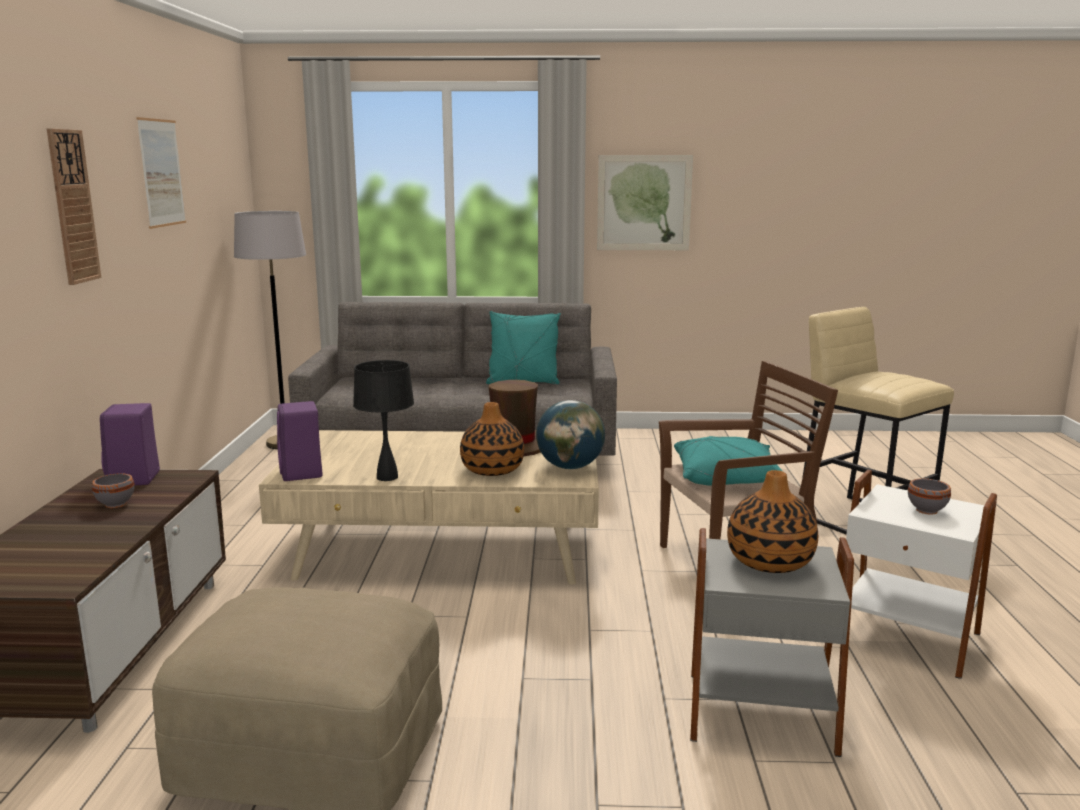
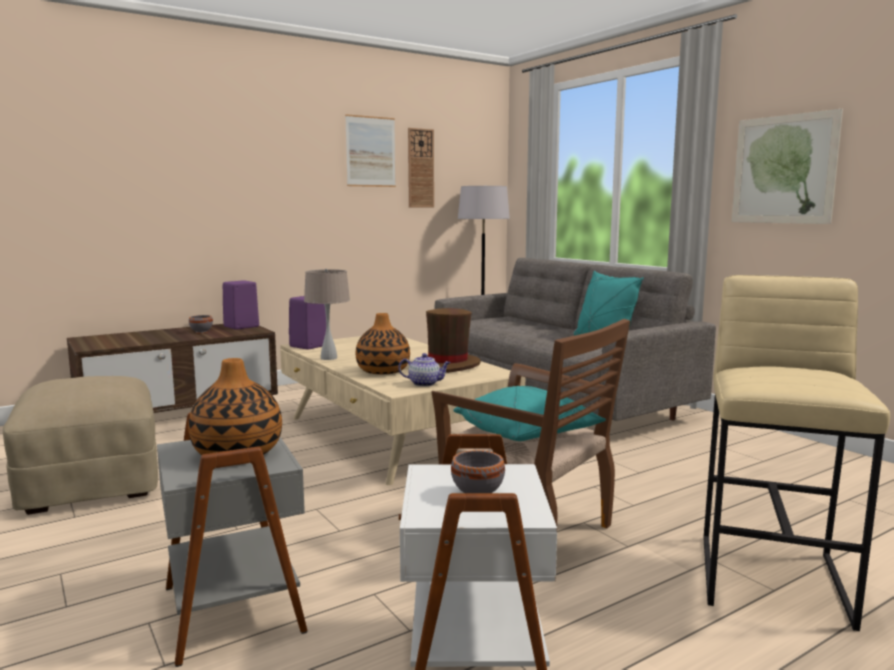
camera: 55 degrees right, 5 degrees down
wall clock [47,128,101,285] -> wall clock moved to [408,128,434,207]
black table lamp [353,360,414,481] -> beige table lamp [304,269,350,360]
globe [536,400,605,469] -> teapot [398,353,451,387]

